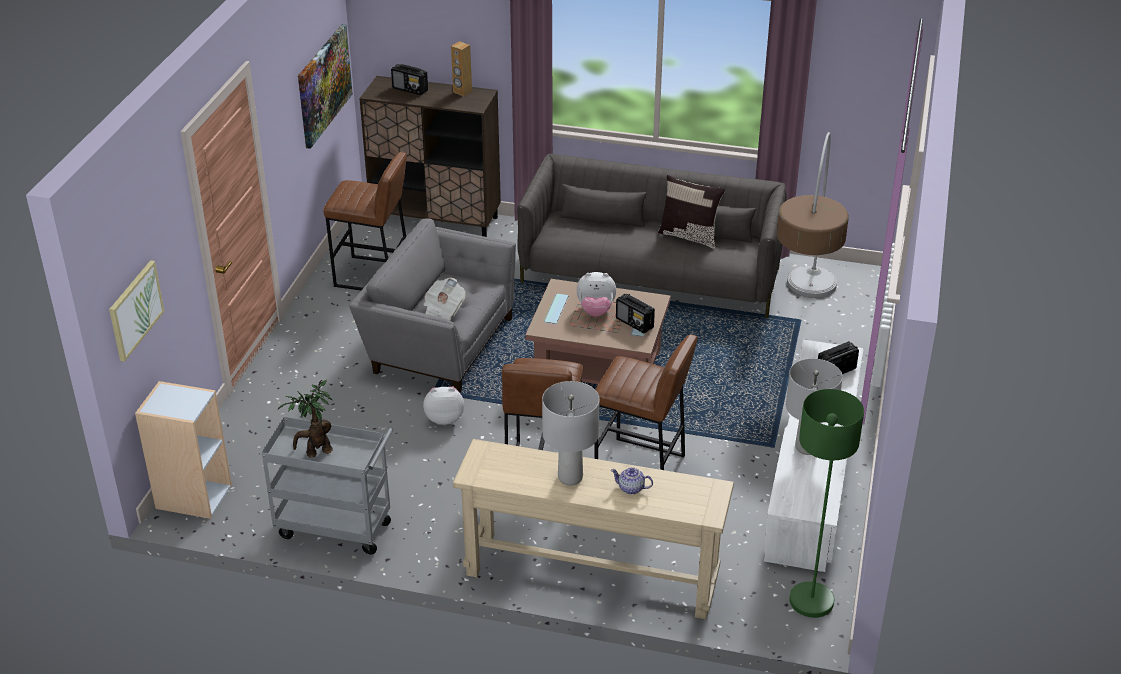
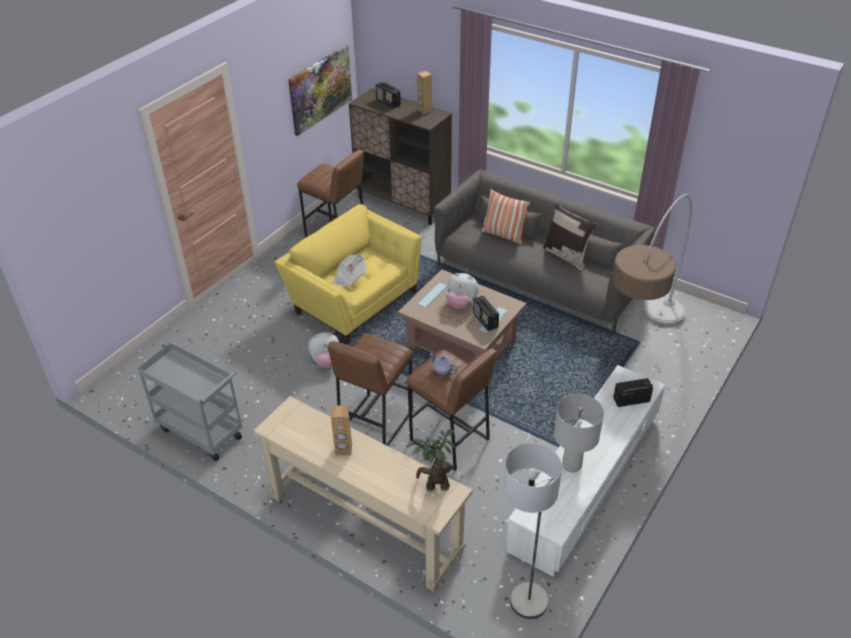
camera: 20 degrees right, 5 degrees up
picture [109,260,165,362] -> none
bookcase [135,381,232,519] -> none
potted plant [278,380,333,457] -> potted plant moved to [406,430,457,491]
grey armchair [349,218,516,393] -> yellow armchair [275,204,422,344]
plush toy [423,387,464,425] -> plush toy turned 150 degrees clockwise [308,332,339,368]
grey table lamp [542,381,600,485] -> brown speaker [331,406,352,455]
teapot [611,467,653,494] -> teapot moved to [430,353,457,375]
green floor lamp [790,389,864,618] -> grey floor lamp [503,443,562,619]
none -> pillow [481,189,530,244]

